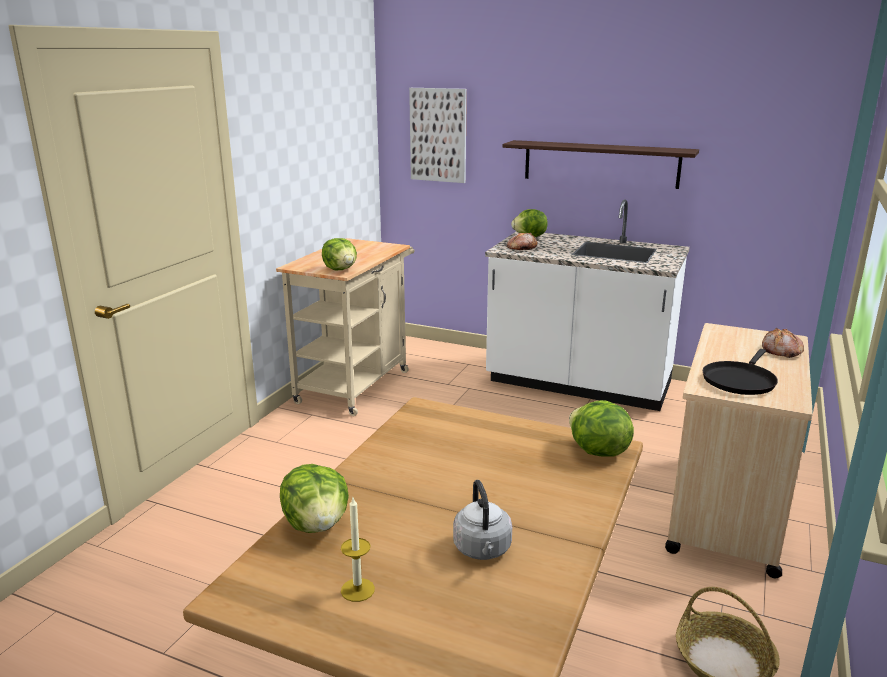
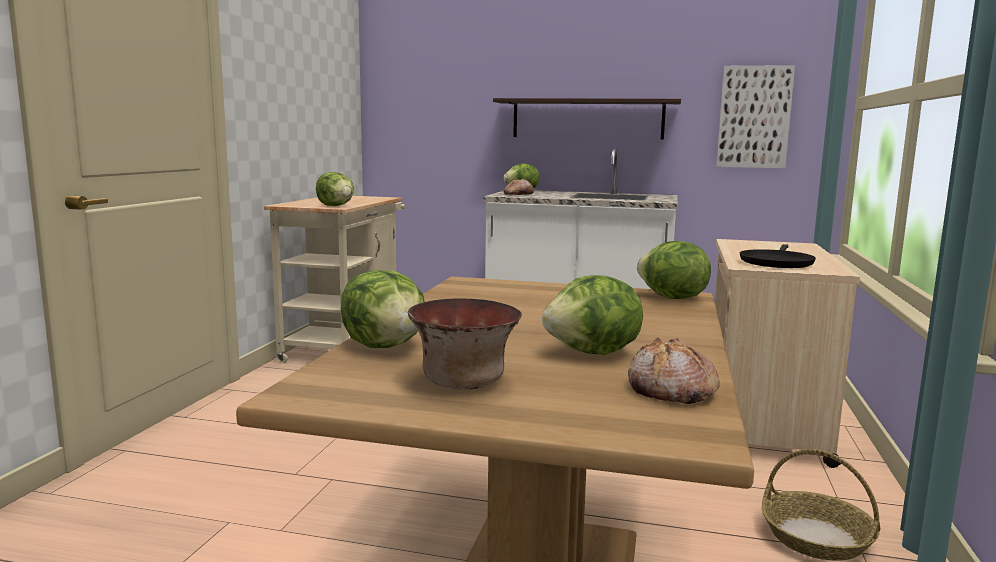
camera: 10 degrees left, 10 degrees down
candle [341,498,375,602] -> bowl [408,299,522,390]
picture [409,88,467,183] -> picture moved to [716,65,795,169]
grey kettle [453,480,512,560] -> lettuce [542,275,643,355]
bread [762,328,804,358] -> bread moved to [628,337,720,404]

